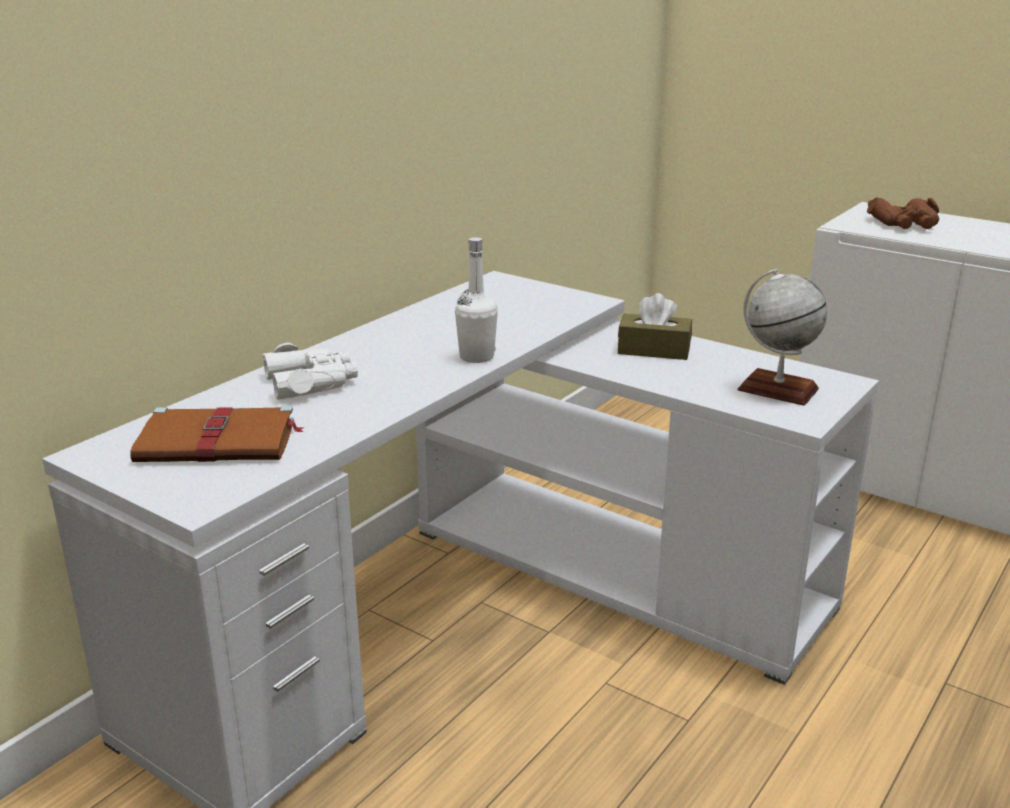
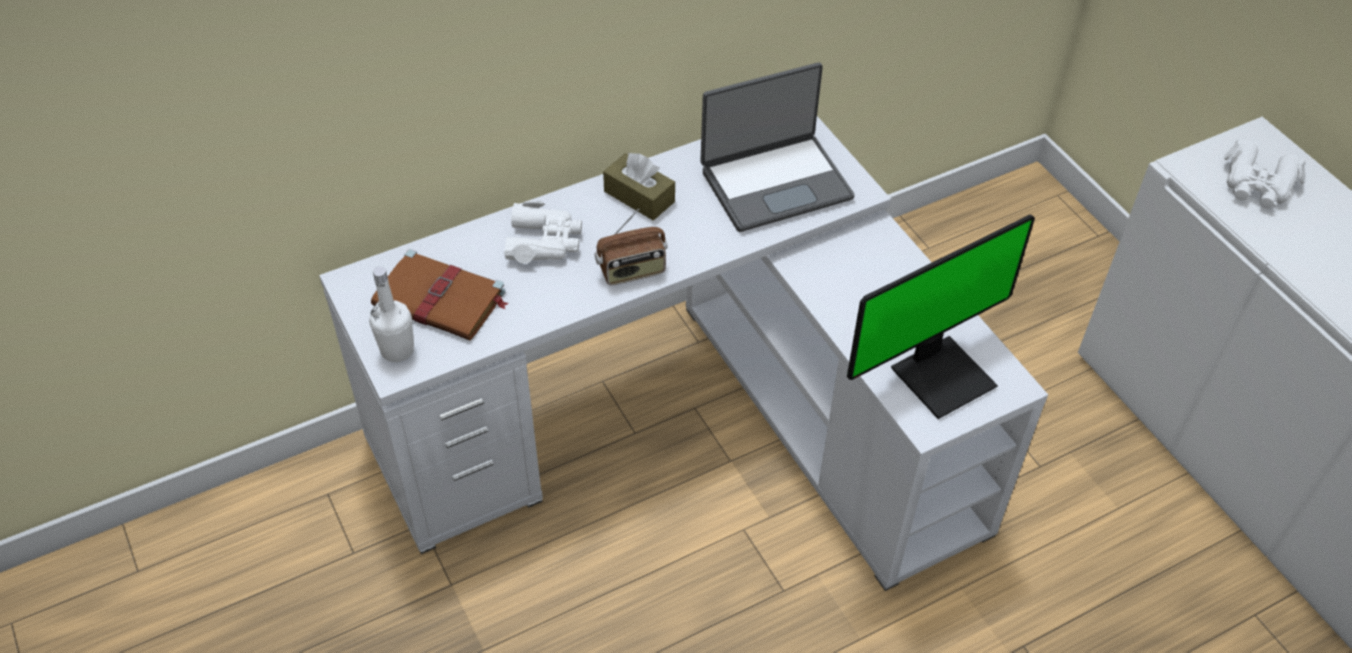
camera: 25 degrees right, 25 degrees up
white bottle [455,237,498,363] -> white bottle moved to [369,266,414,362]
brown tissue box [618,293,692,360] -> brown tissue box moved to [603,153,675,220]
globe [738,269,827,406] -> monitor [847,214,1035,419]
brown binoculars [867,197,939,229] -> white binoculars [1224,140,1306,209]
none -> radio [595,209,667,285]
none -> laptop [700,62,855,232]

